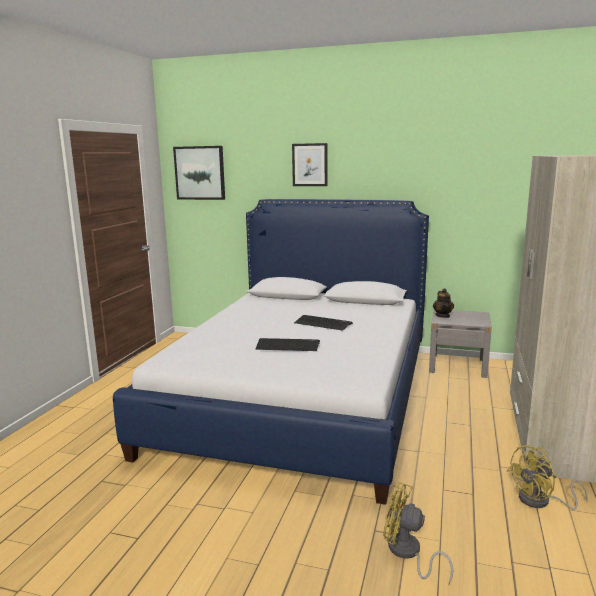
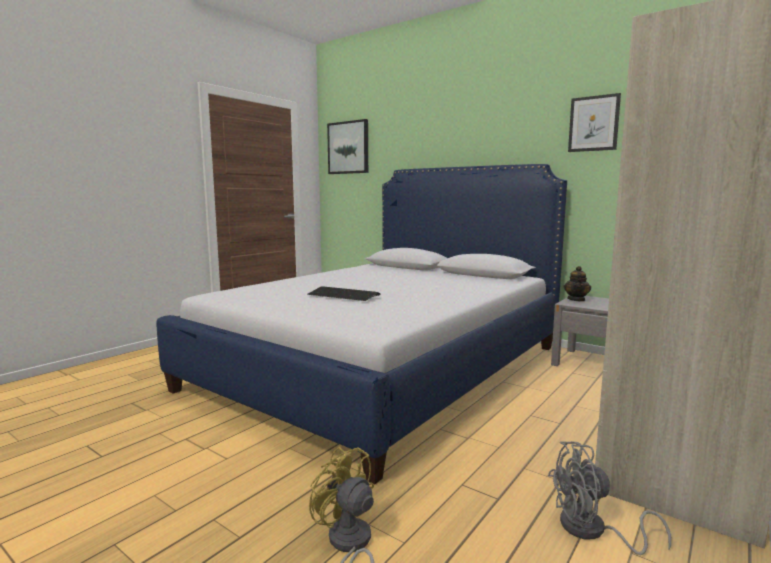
camera: 20 degrees right, 5 degrees down
picture [292,143,328,186] -> picture moved to [568,93,621,152]
keyboard [294,315,353,331] -> none
yellow fan [507,445,588,510] -> grey fan [548,441,671,555]

